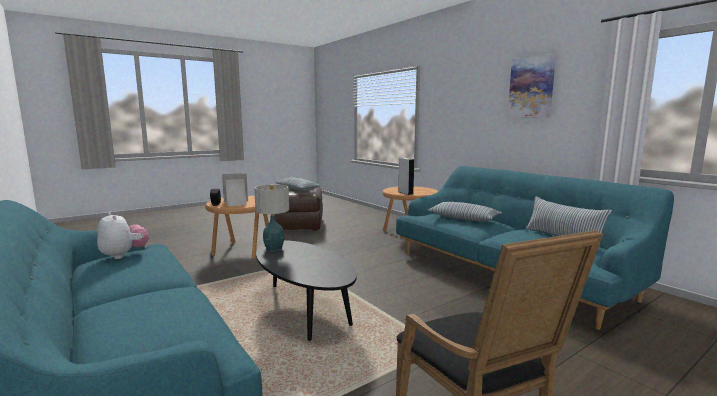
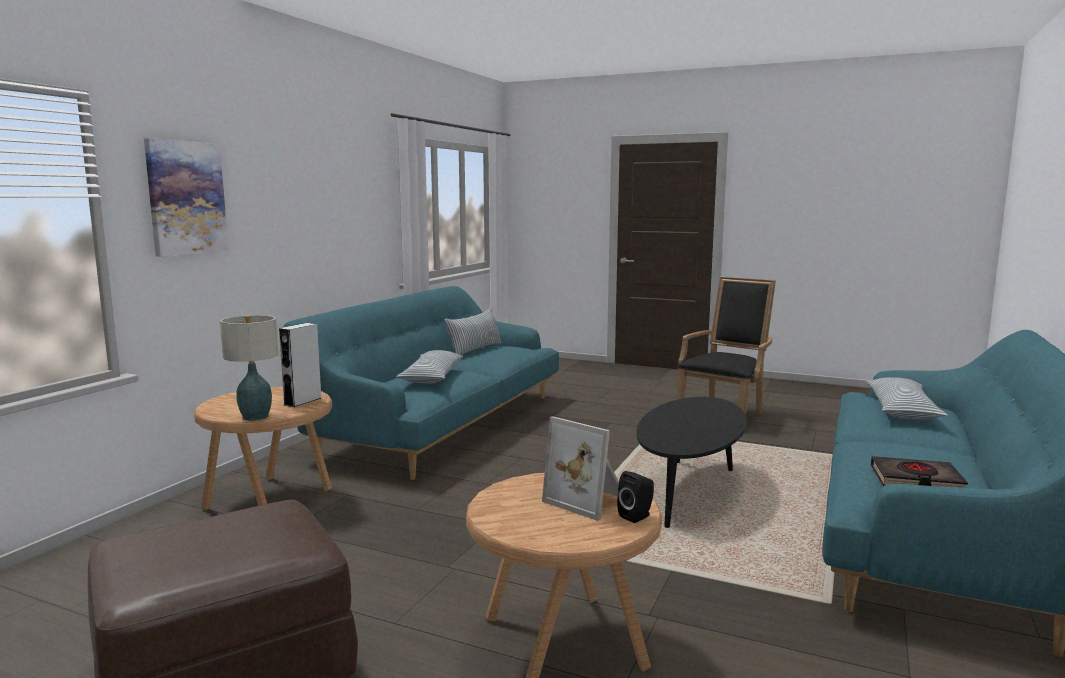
camera: 120 degrees left, 0 degrees up
plush toy [97,212,149,259] -> black book [871,456,968,488]
table lamp [254,185,289,252] -> table lamp moved to [220,315,279,421]
pillow [275,178,321,191] -> pillow moved to [866,377,948,419]
picture [508,54,556,118] -> picture moved to [144,138,229,257]

